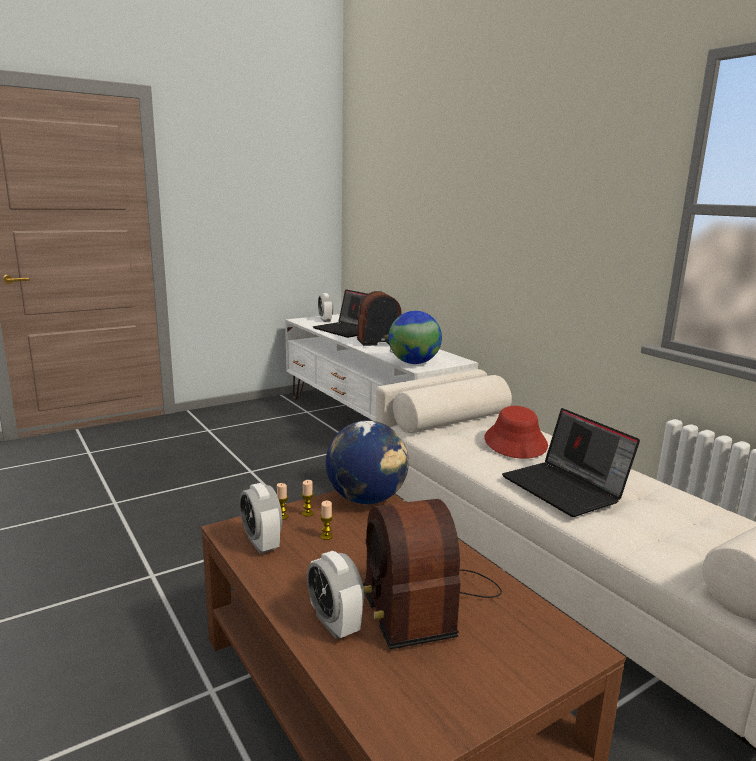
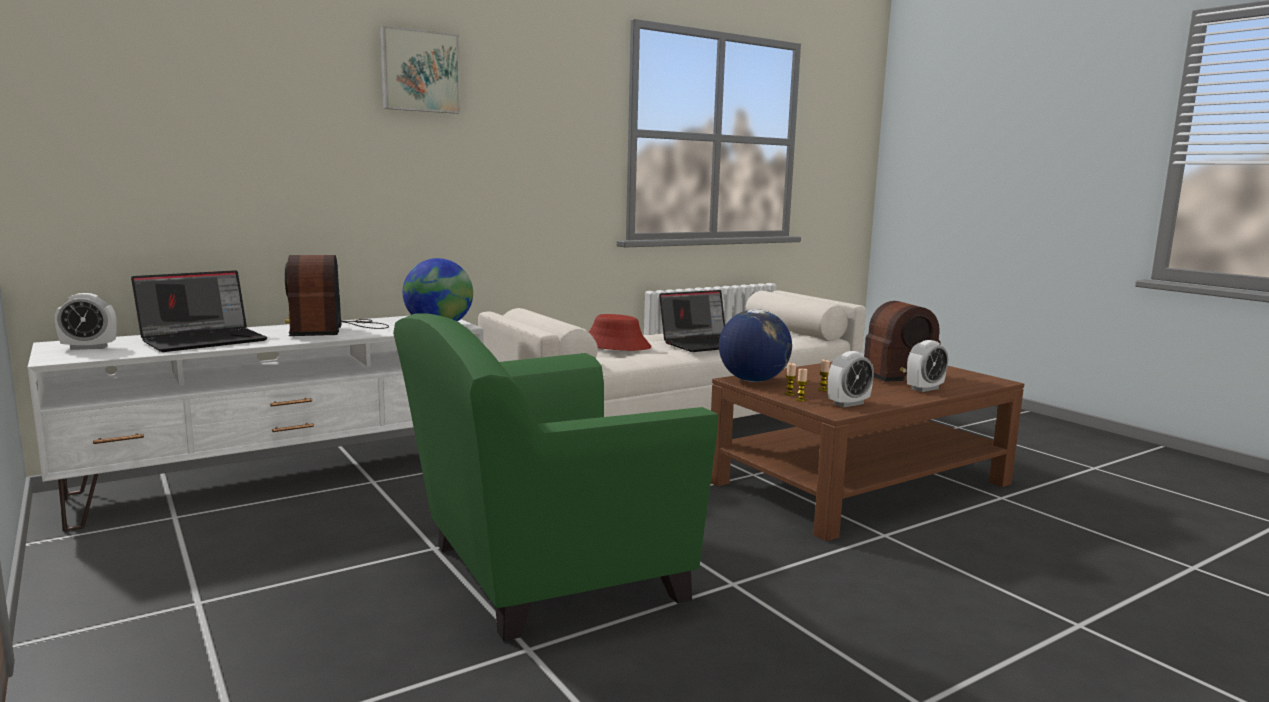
camera: 90 degrees left, 5 degrees down
none -> picture [380,26,460,114]
none -> green armchair [393,313,718,641]

